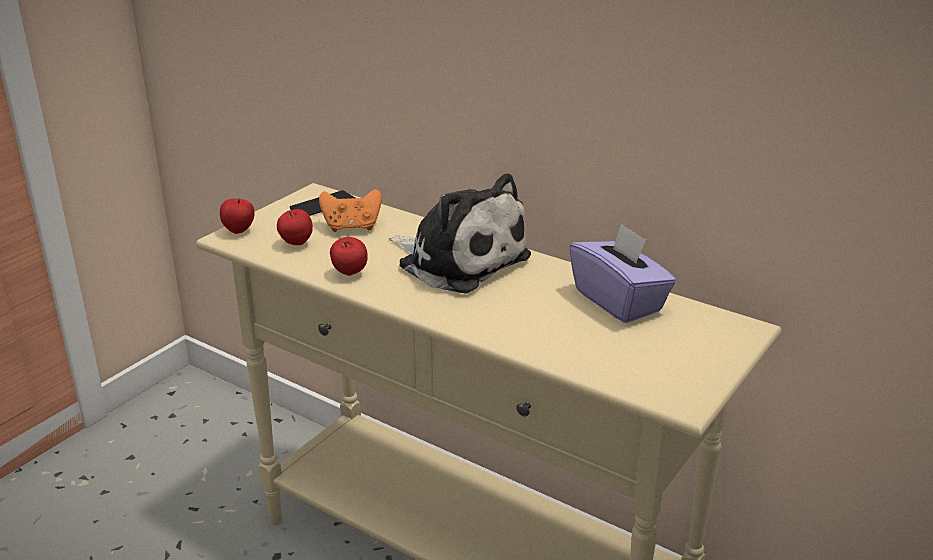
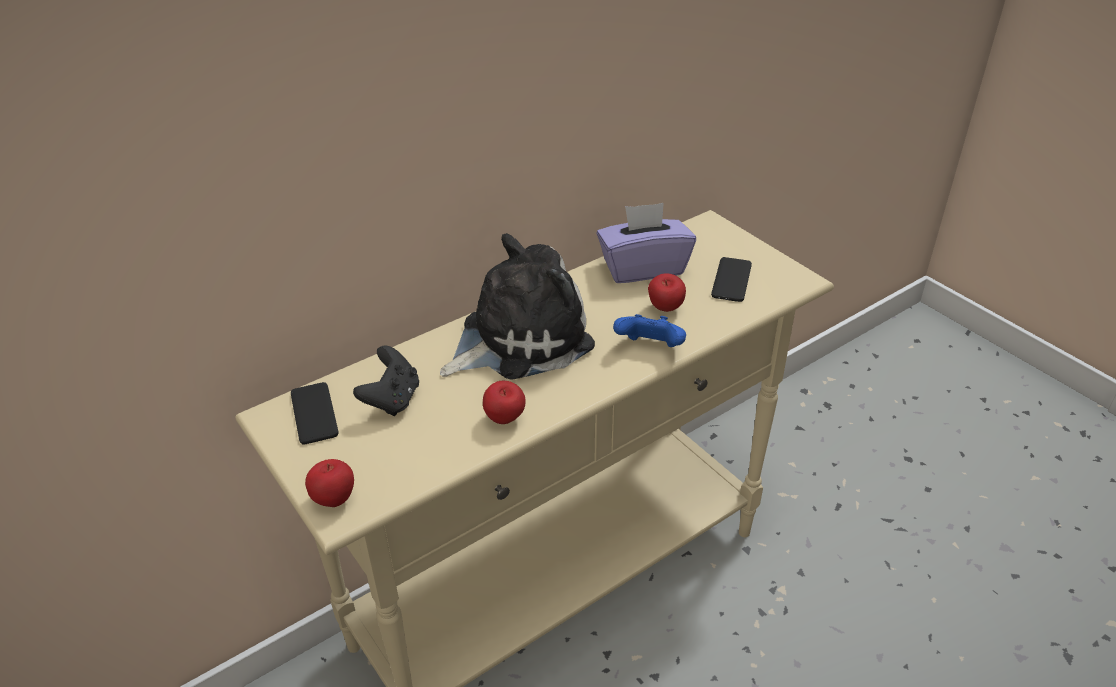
camera: 70 degrees left, 10 degrees up
apple [277,209,313,245] -> apple moved to [648,273,686,312]
orange game controller [319,189,382,232] -> black game controller [353,345,419,416]
none -> blue game controller [613,314,686,347]
none -> phone [711,257,752,302]

